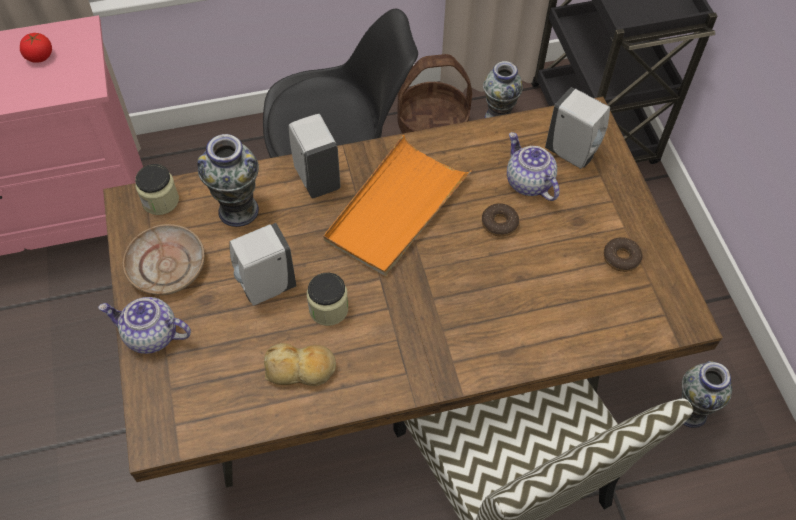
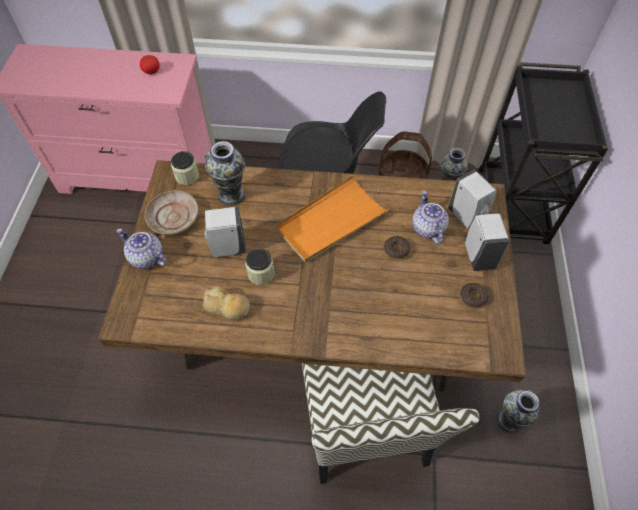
camera: 20 degrees right, 0 degrees up
white soap dispenser [289,114,341,198] -> white soap dispenser moved to [465,214,509,271]

